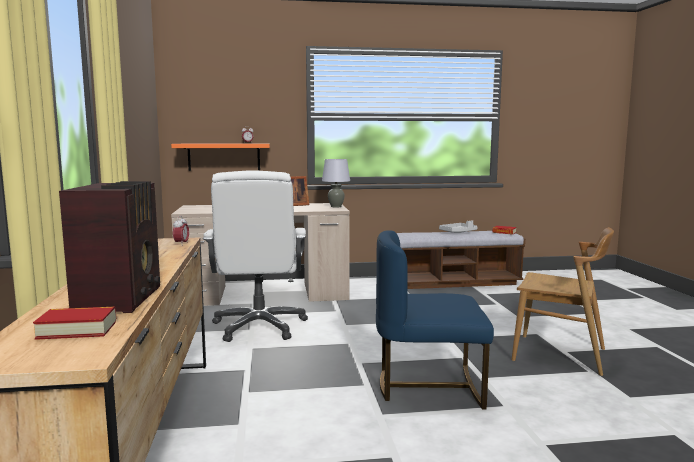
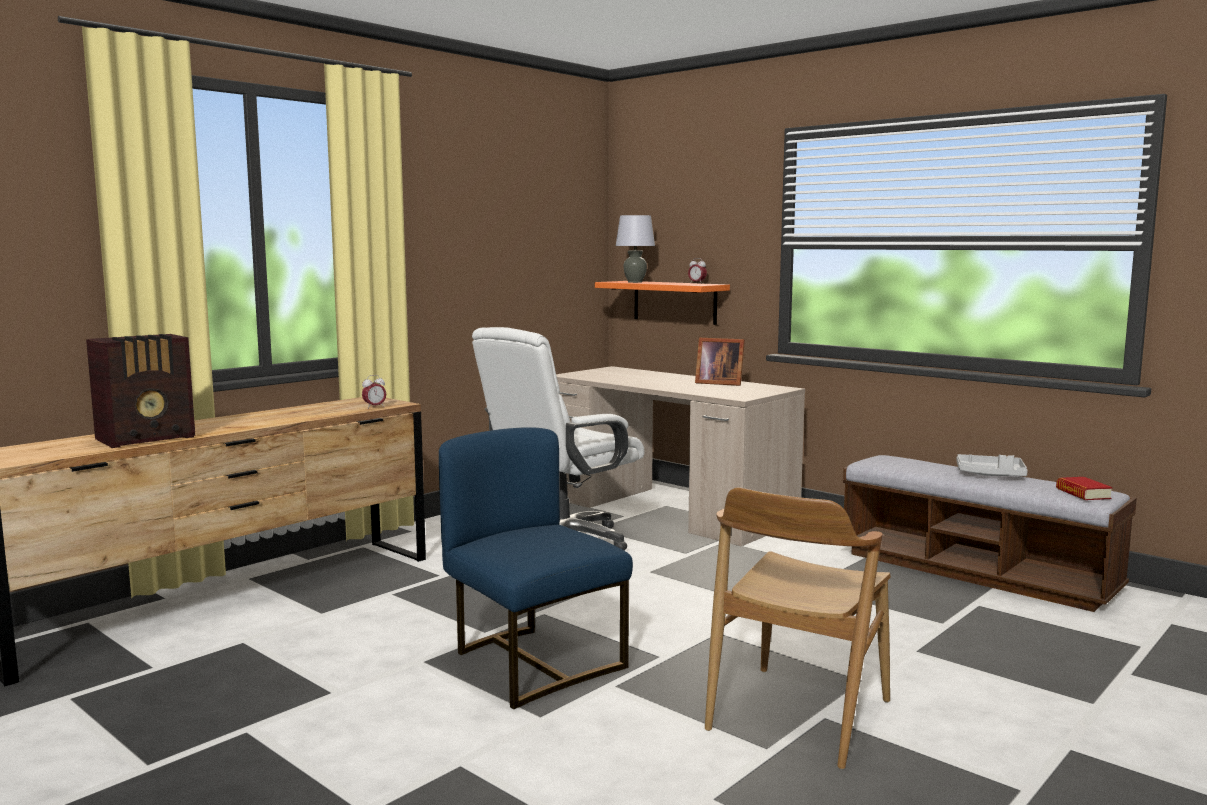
camera: 50 degrees right, 0 degrees up
book [33,307,116,340] -> none
grey table lamp [322,159,350,207] -> grey table lamp moved to [616,215,655,283]
brown chair [512,227,614,376] -> brown chair turned 45 degrees clockwise [705,487,891,769]

